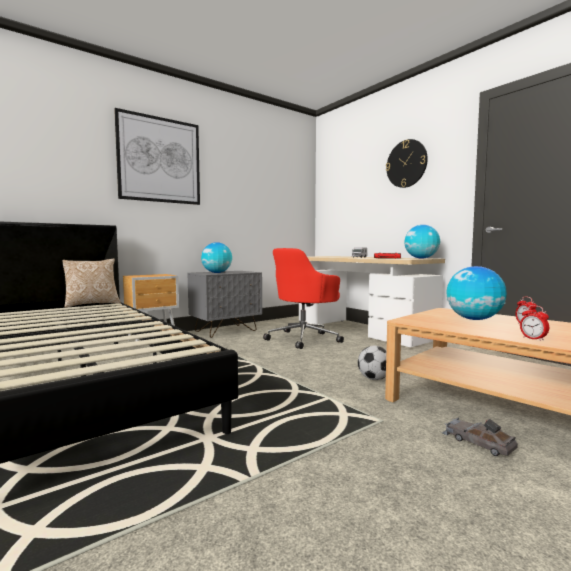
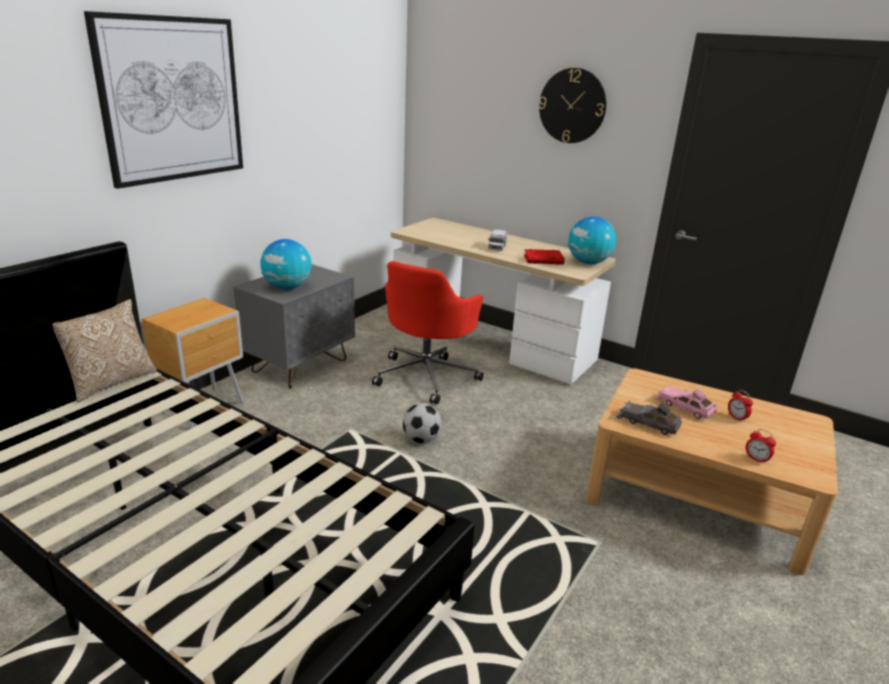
camera: 20 degrees left, 20 degrees up
football [358,346,386,380] -> football moved to [403,403,441,443]
grey toy car [442,418,518,456] -> grey toy car moved to [616,401,682,435]
globe [447,266,507,320] -> pink toy car [653,385,717,419]

